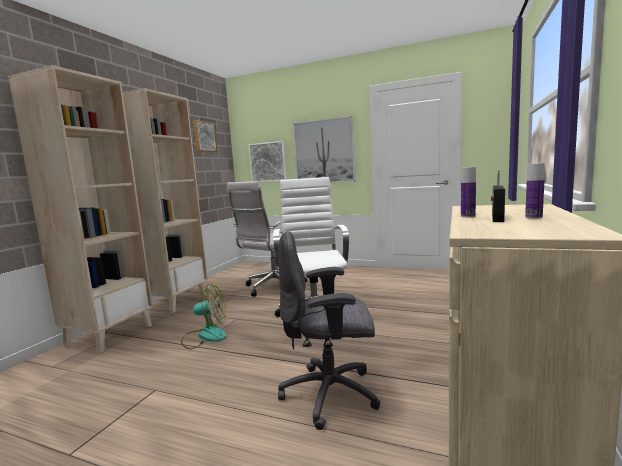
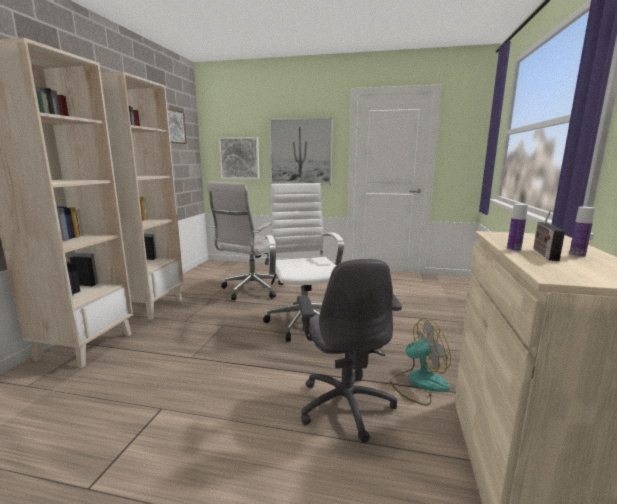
camera: 10 degrees left, 5 degrees up
fan [181,284,226,349] -> fan moved to [390,319,451,406]
grey office chair [278,231,381,430] -> grey office chair turned 90 degrees counterclockwise [297,259,402,443]

